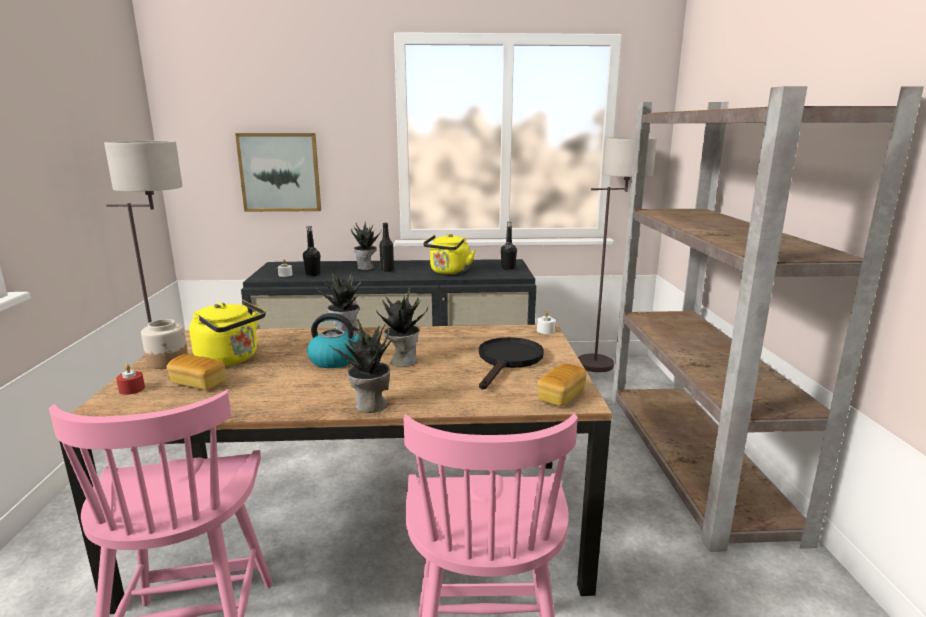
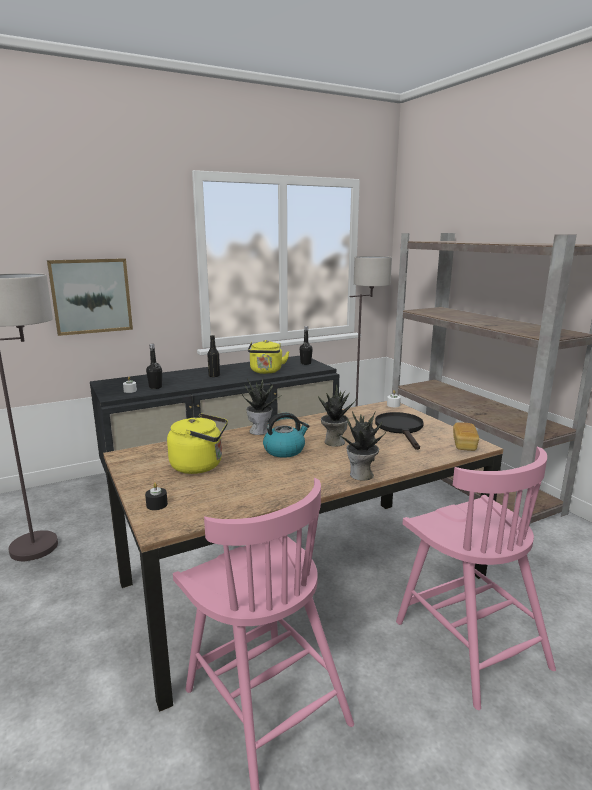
camera: 25 degrees left, 0 degrees up
red candle [116,364,145,395] -> black candle [145,483,168,510]
jar [141,319,188,369] -> none
bread [166,354,225,390] -> none
potted plant [351,223,382,270] -> none

